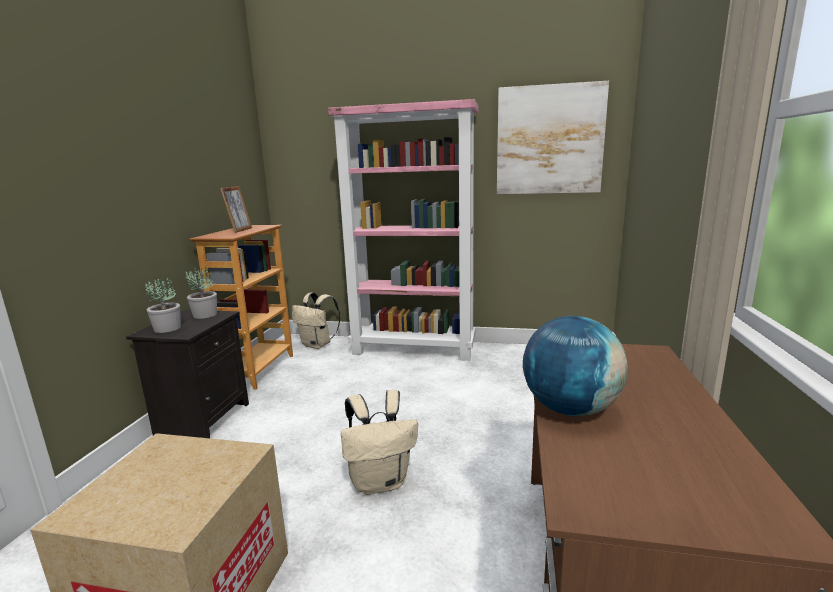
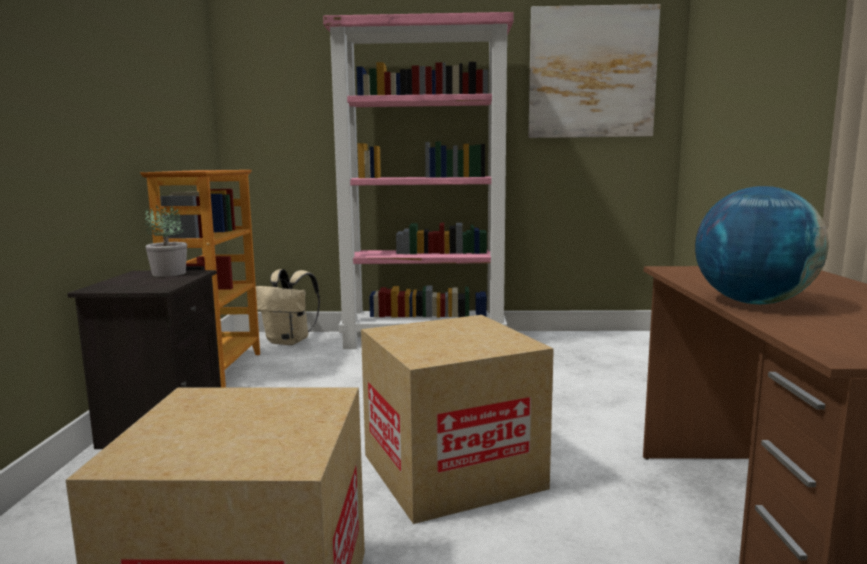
camera: 10 degrees left, 5 degrees down
potted plant [145,277,181,333] -> none
picture frame [220,186,252,233] -> none
beige backpack [341,390,418,495] -> cardboard box [361,315,554,524]

